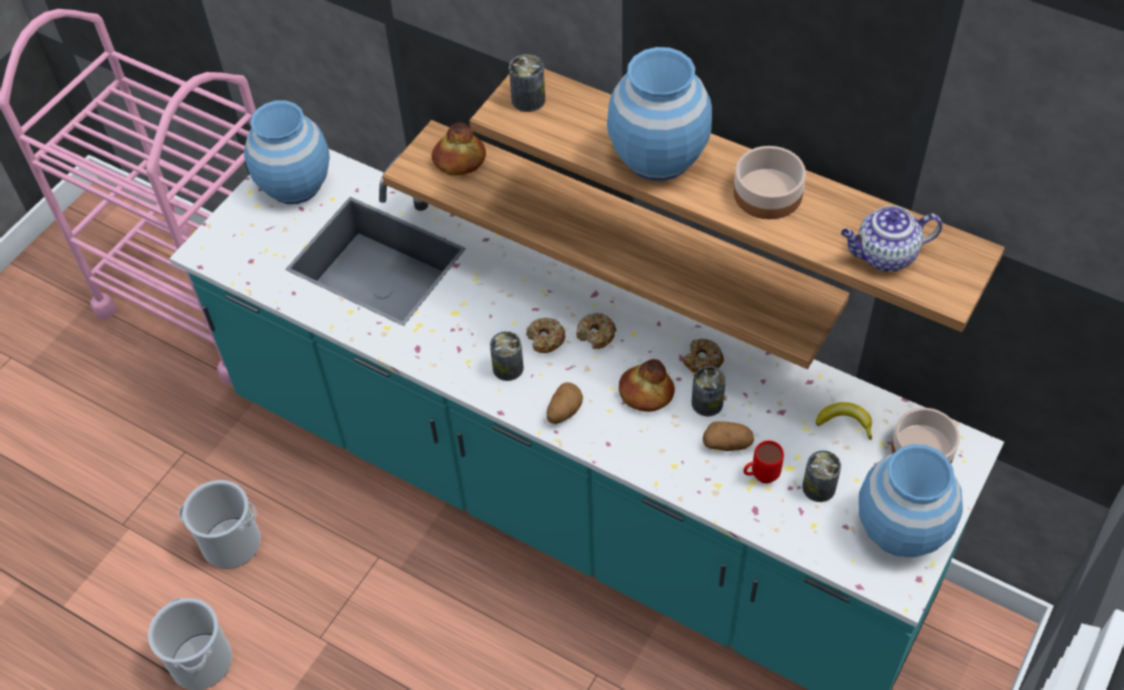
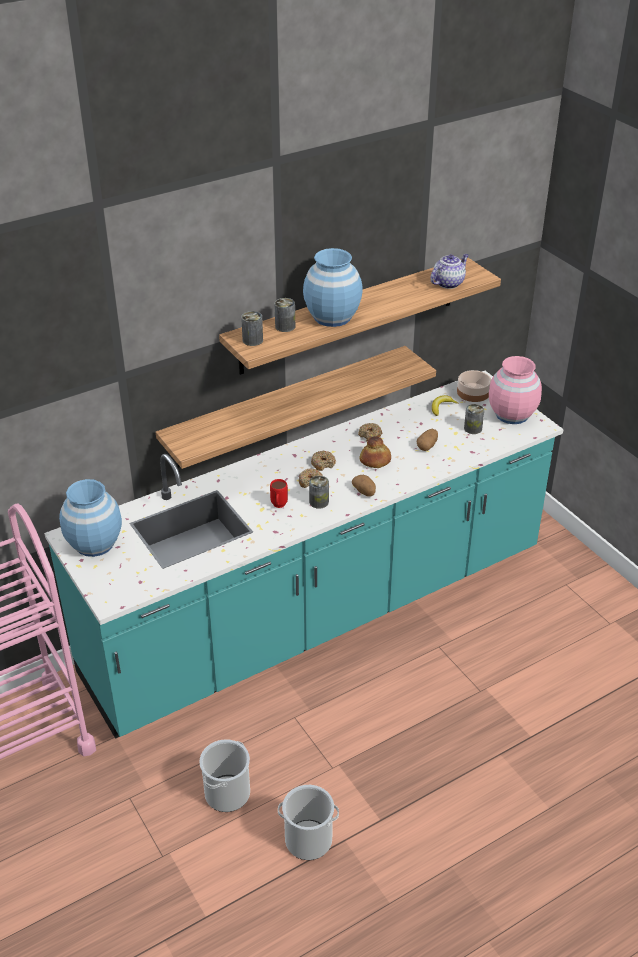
camera: 65 degrees left, 15 degrees down
bread [432,123,486,176] -> none
can [691,366,726,416] -> can moved to [275,298,295,332]
bowl [734,146,806,219] -> none
red mug [744,440,784,484] -> red mug moved to [270,479,288,508]
teapot [841,206,942,272] -> teapot turned 150 degrees counterclockwise [430,254,469,289]
blue vase [859,444,963,557] -> pink vase [489,356,542,424]

